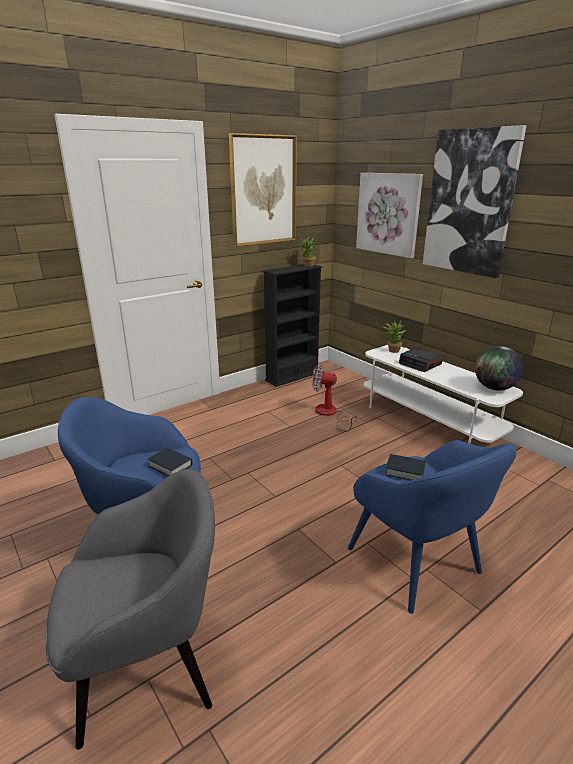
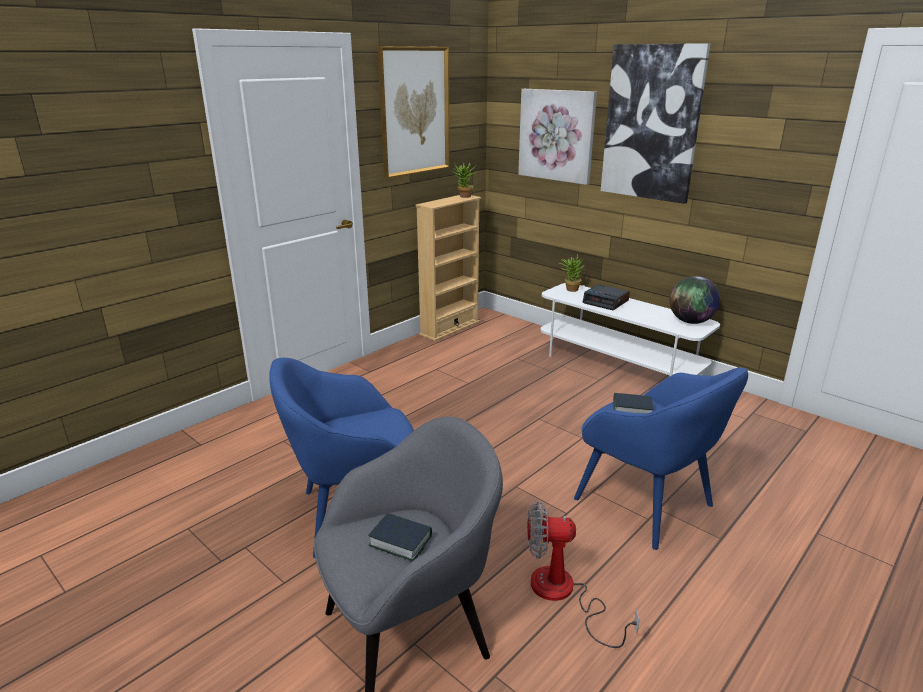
camera: 10 degrees left, 0 degrees up
book [148,448,192,476] -> book moved to [368,513,432,561]
black bookcase [263,264,322,387] -> beige bookcase [416,195,481,341]
fan [312,364,357,432] -> fan moved to [527,501,640,648]

